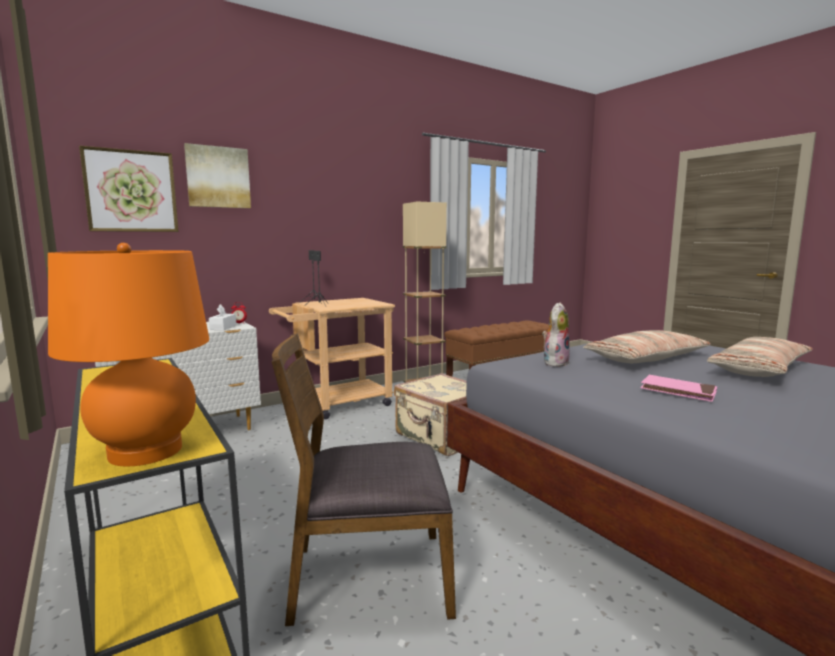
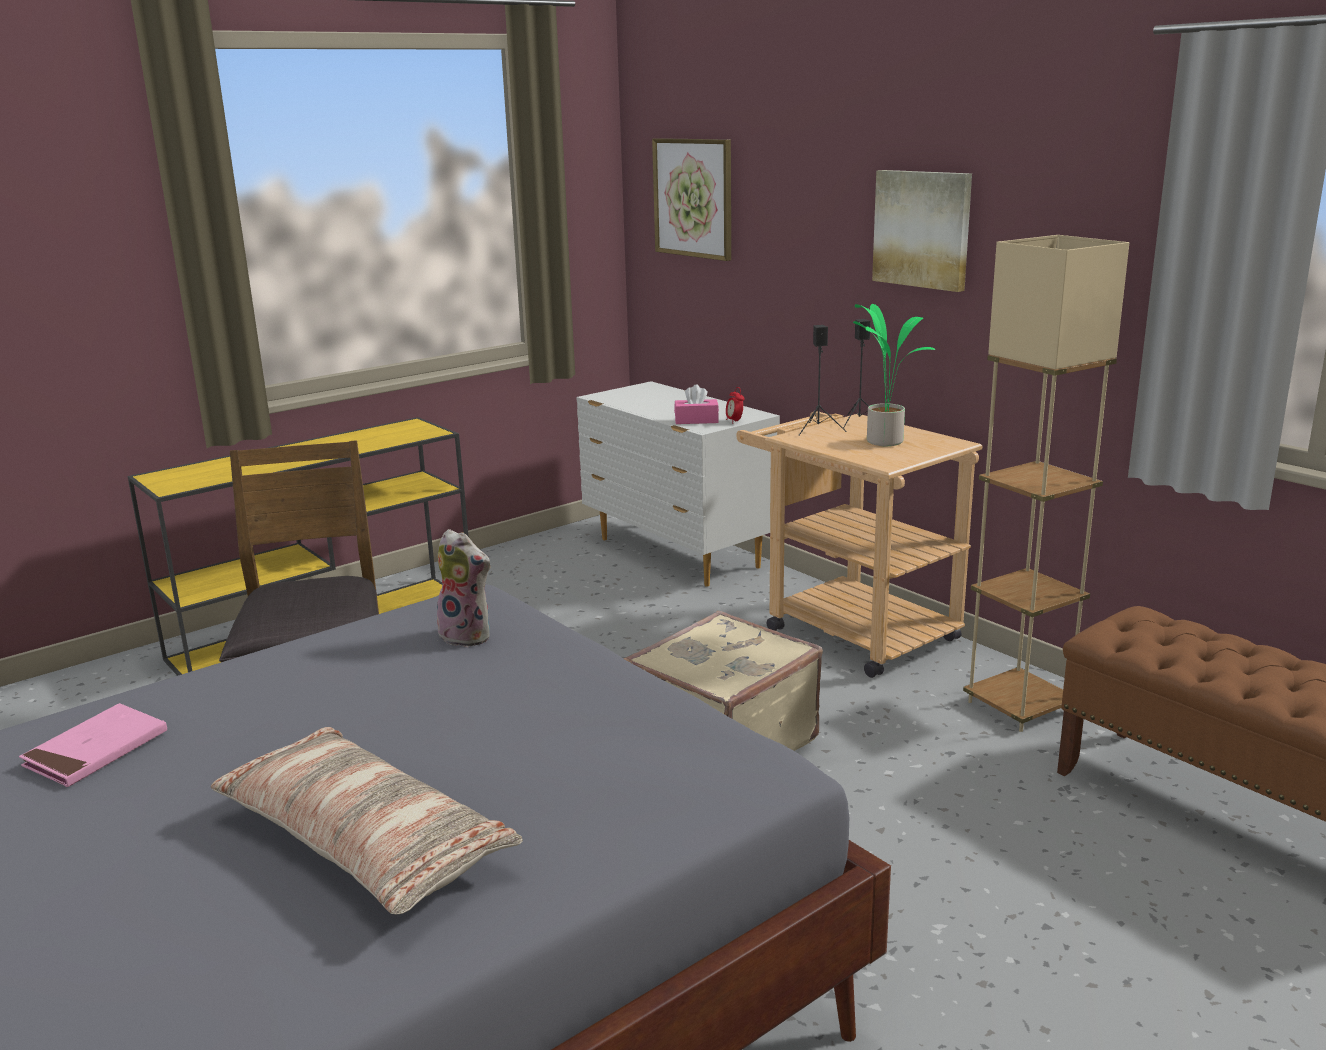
camera: 85 degrees right, 10 degrees up
orange table lamp [48,243,209,467] -> none
picture [184,143,251,208] -> picture moved to [872,170,972,292]
white tissue box [209,304,236,330] -> pink tissue box [674,384,719,424]
pillow [583,330,711,363] -> none
pink book [640,375,717,402] -> pink book moved to [19,703,167,787]
none -> potted plant [853,304,935,446]

